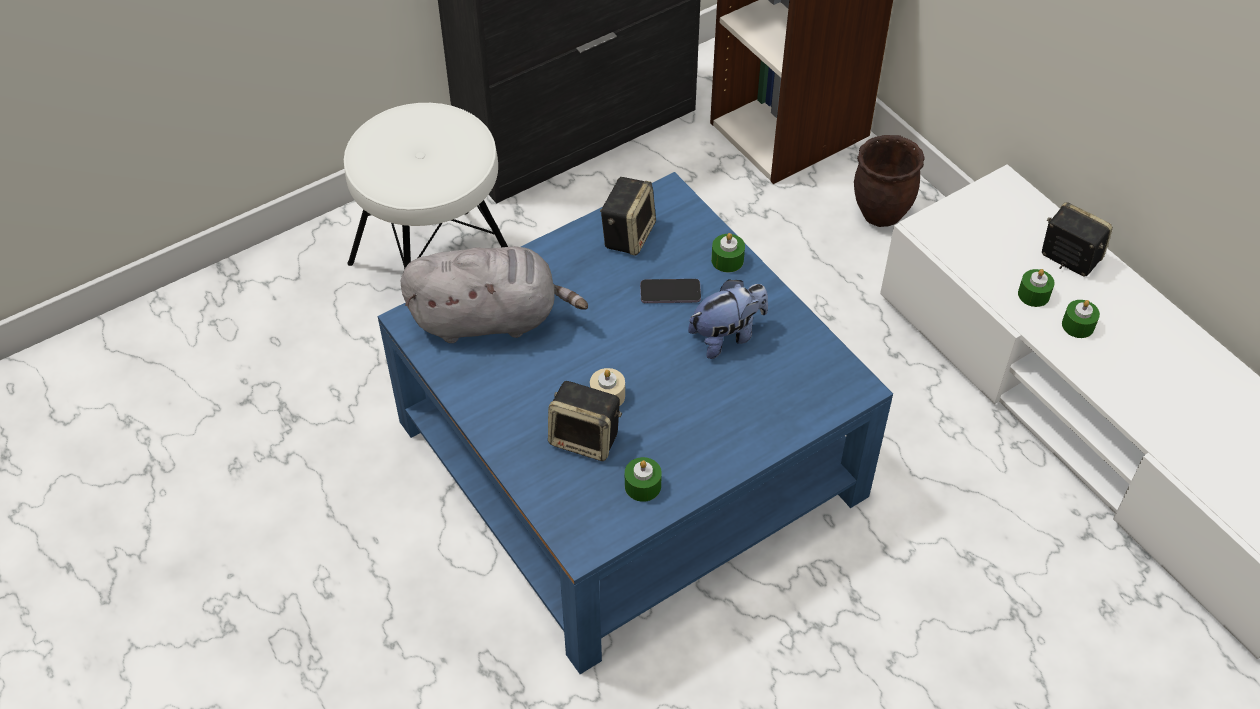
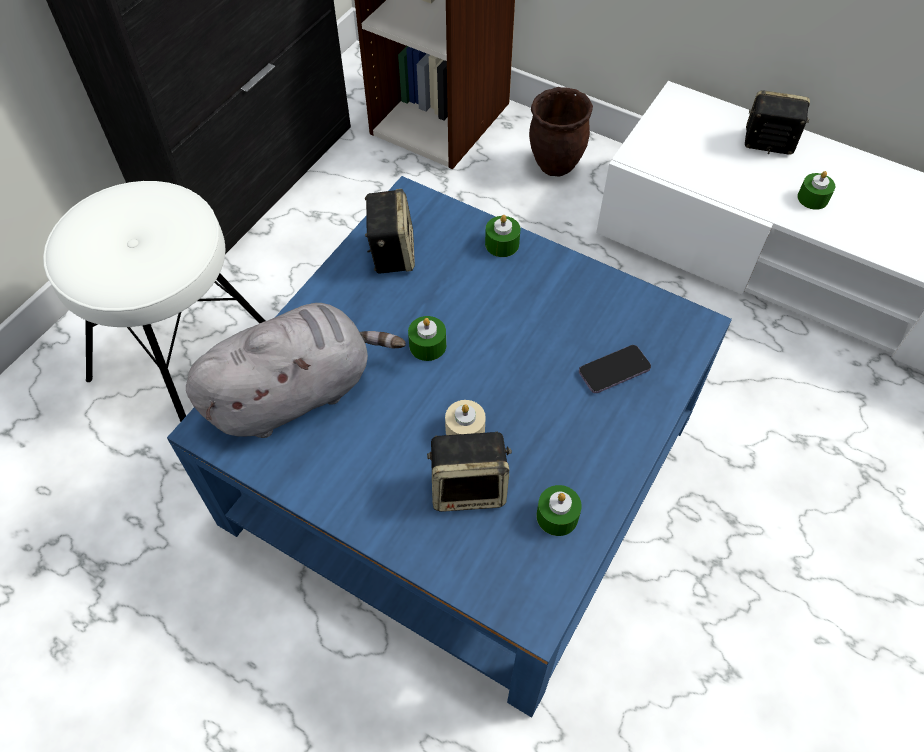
camera: 25 degrees left, 5 degrees up
phone [640,279,701,303] -> phone moved to [579,345,651,393]
plush toy [688,279,768,359] -> none
green candle [1018,269,1055,307] -> green candle moved to [408,316,446,361]

